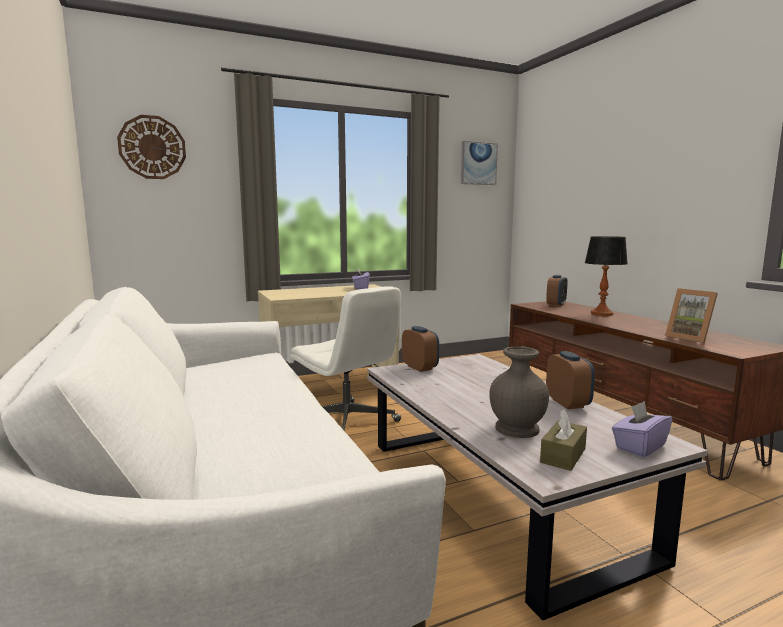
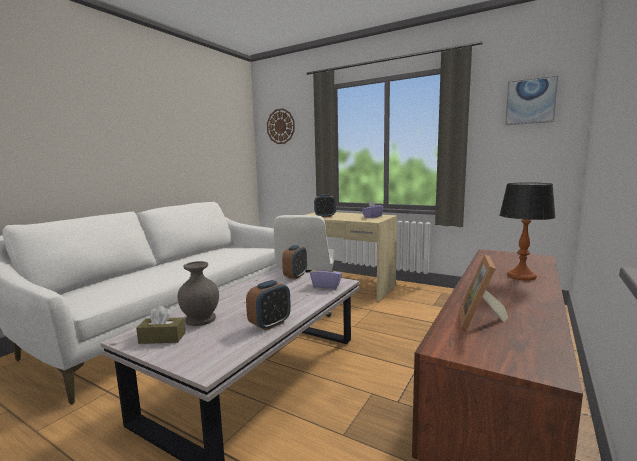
camera: 55 degrees right, 0 degrees up
alarm clock [546,275,568,307] -> alarm clock moved to [314,194,336,217]
purple tissue box [612,401,673,457] -> purple tissue box moved to [310,263,342,289]

